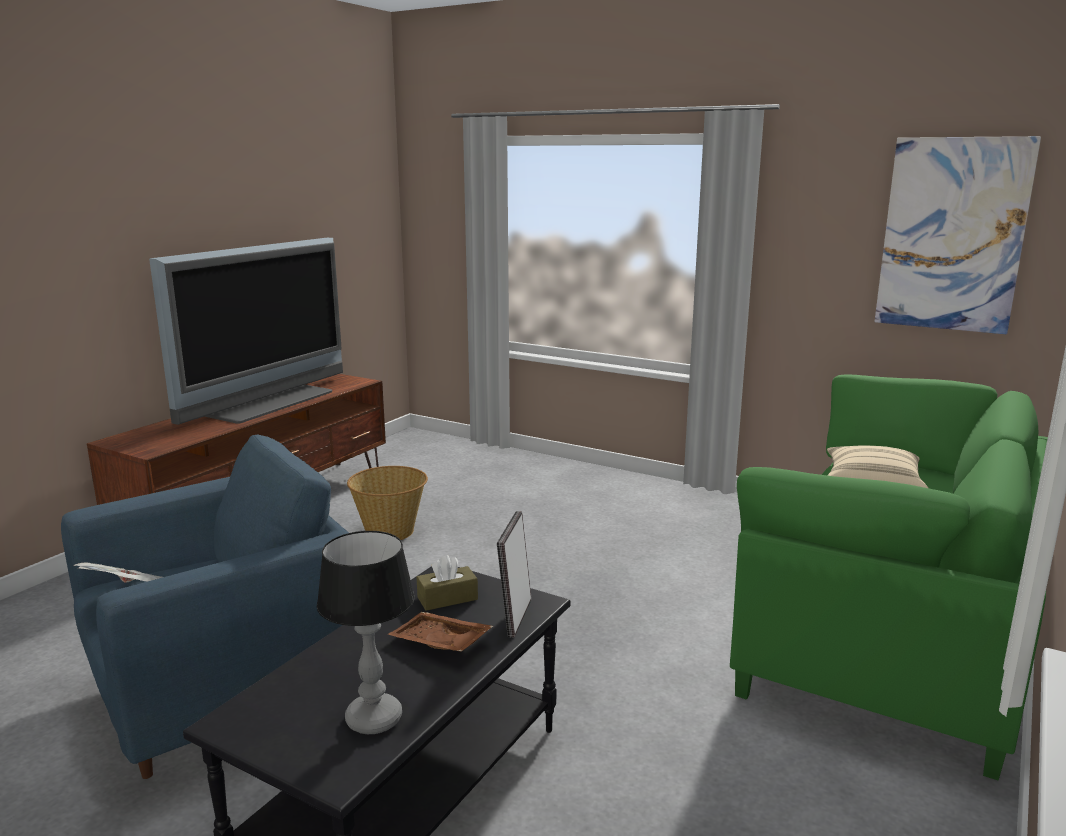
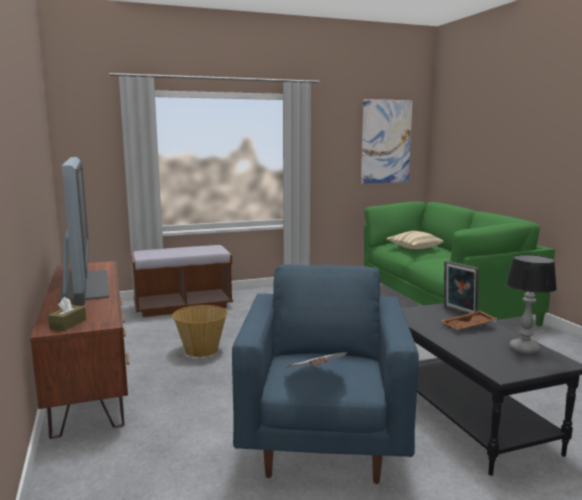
camera: 50 degrees left, 5 degrees down
brown tissue box [417,555,478,611] -> brown tissue box moved to [48,297,86,331]
none -> brown bench [131,245,233,317]

